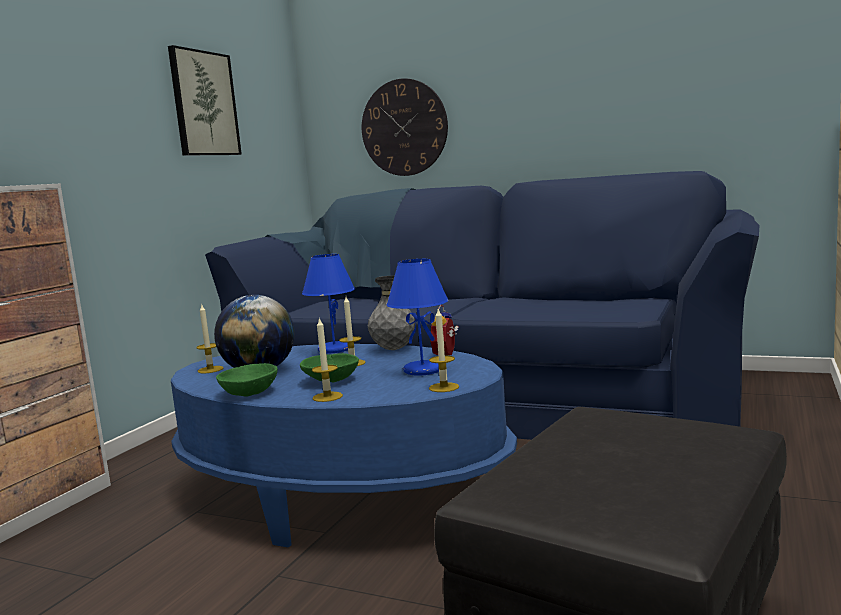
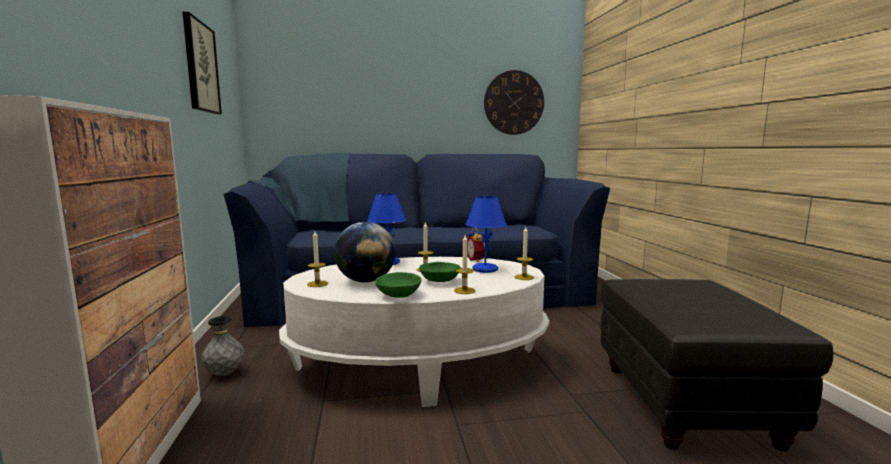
camera: 35 degrees left, 0 degrees up
blue coffee table [171,344,517,548] -> white coffee table [279,257,549,407]
wall clock [362,78,448,176] -> wall clock moved to [484,70,544,135]
grey vase [368,275,416,350] -> grey vase moved to [201,316,244,376]

